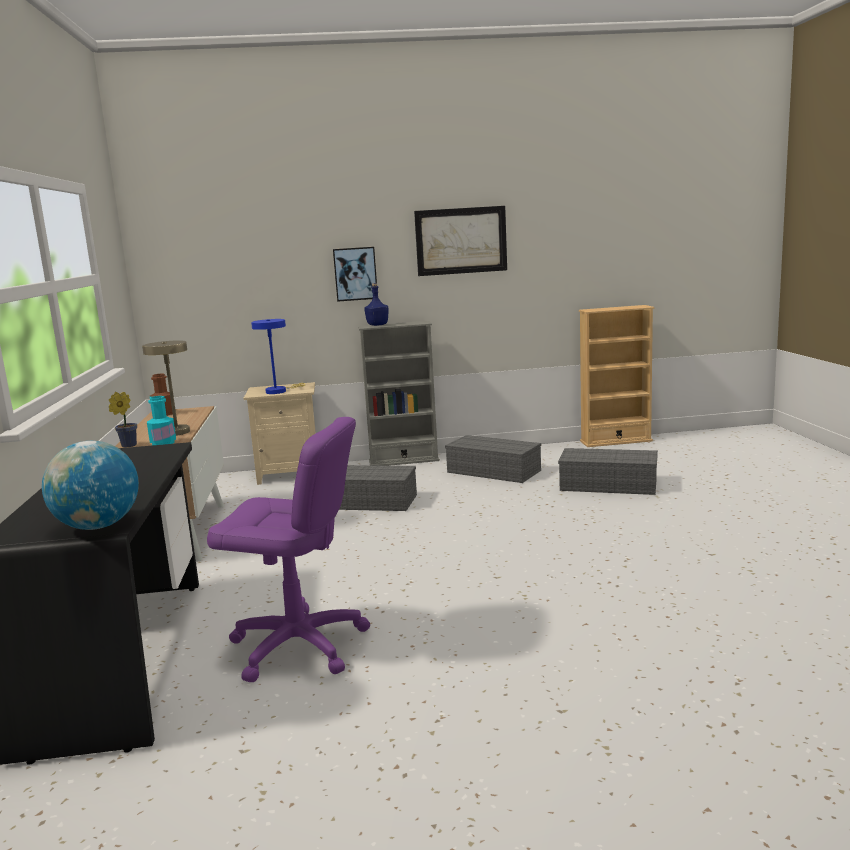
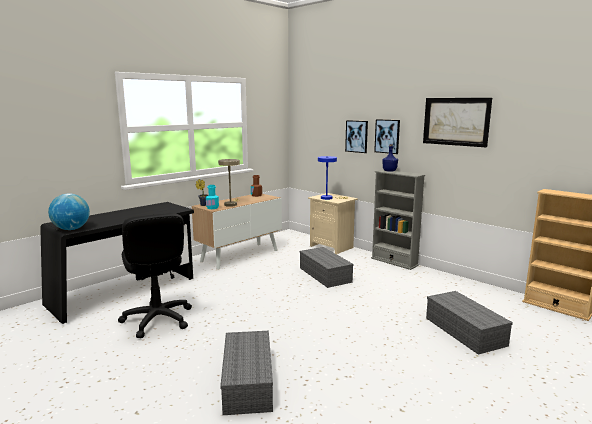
camera: 50 degrees right, 0 degrees up
purple office chair [207,417,370,682] -> black office chair [118,213,192,338]
grey storage box [445,435,541,483] -> grey storage box moved to [220,331,273,415]
none -> picture [345,120,368,153]

